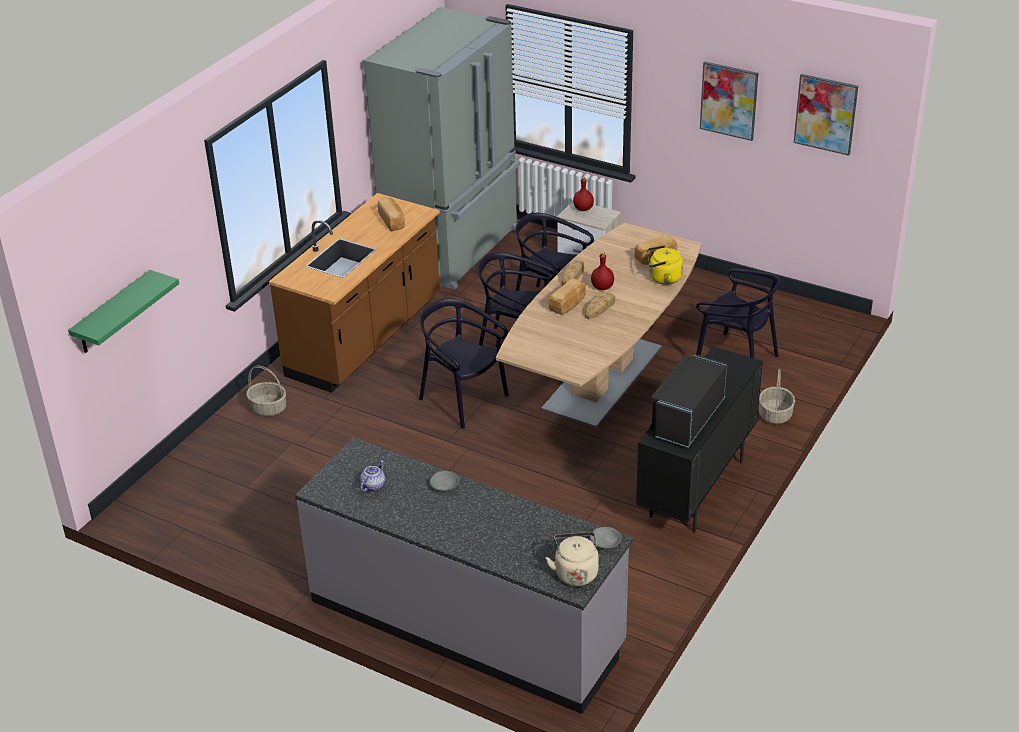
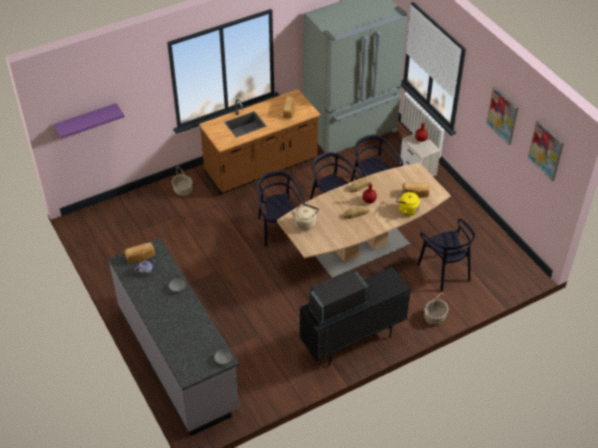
camera: 30 degrees right, 10 degrees up
green shelf [68,270,179,353] -> purple shelf [54,103,125,139]
beige kettle [546,532,599,586] -> beige kettle moved to [291,203,319,230]
bread [549,279,586,314] -> bread moved to [125,242,155,263]

